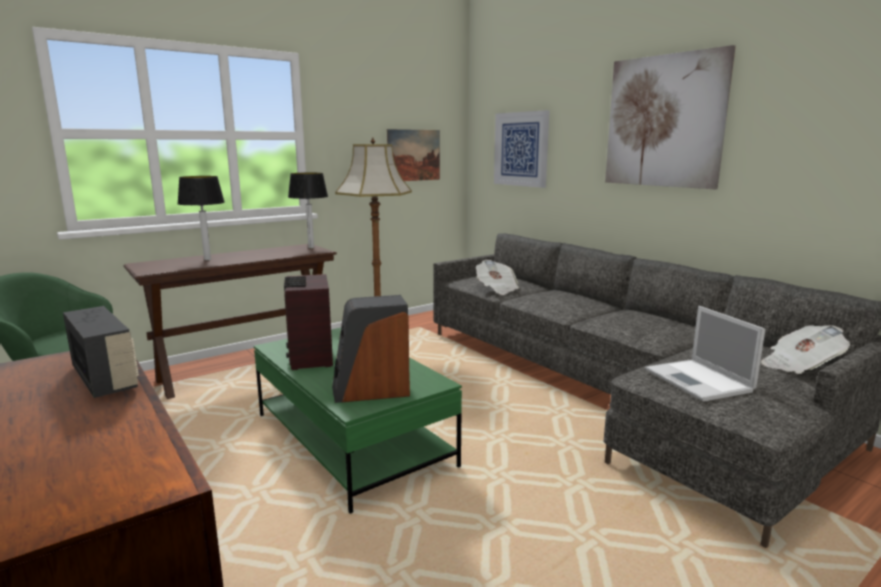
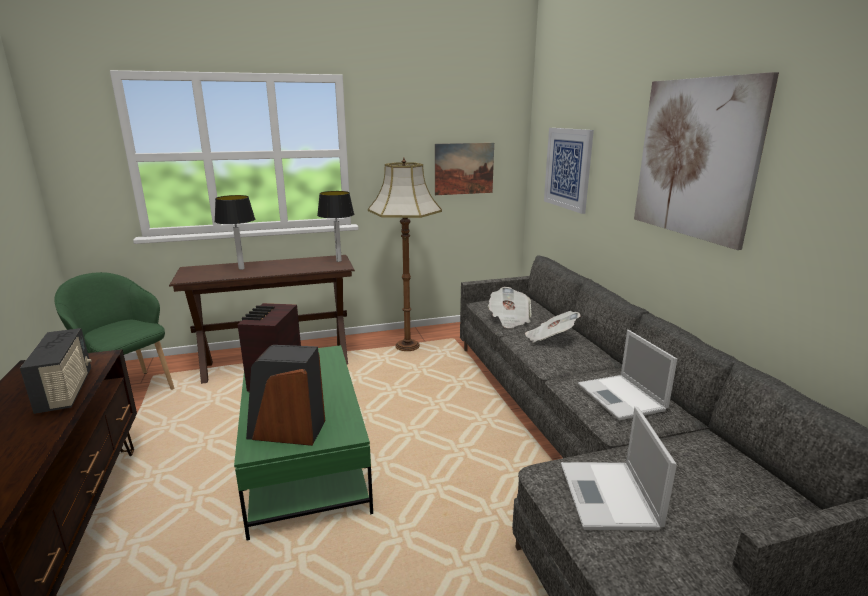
camera: 20 degrees right, 5 degrees up
newspaper [761,325,850,374] -> newspaper moved to [525,311,580,343]
none -> laptop [578,330,677,420]

